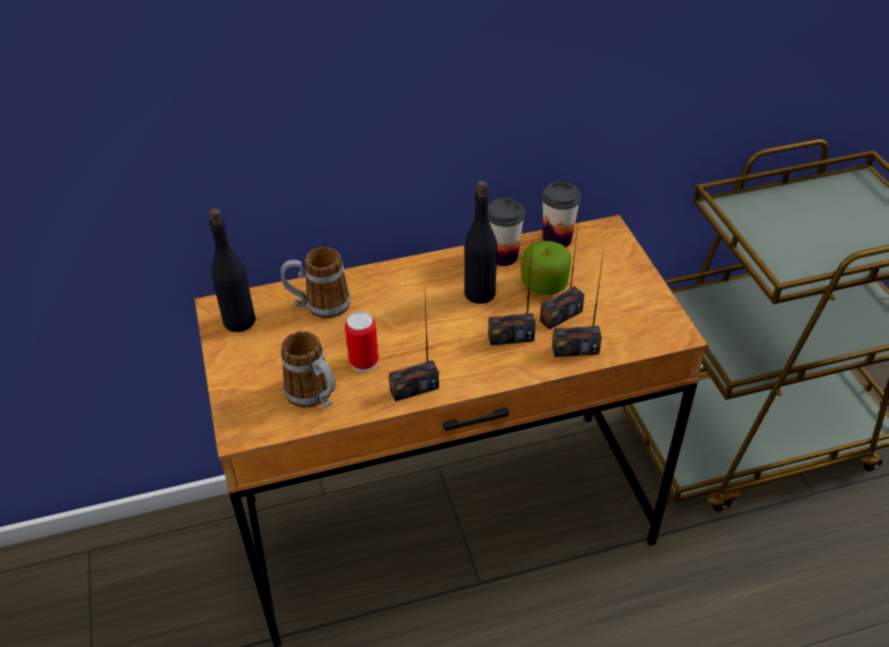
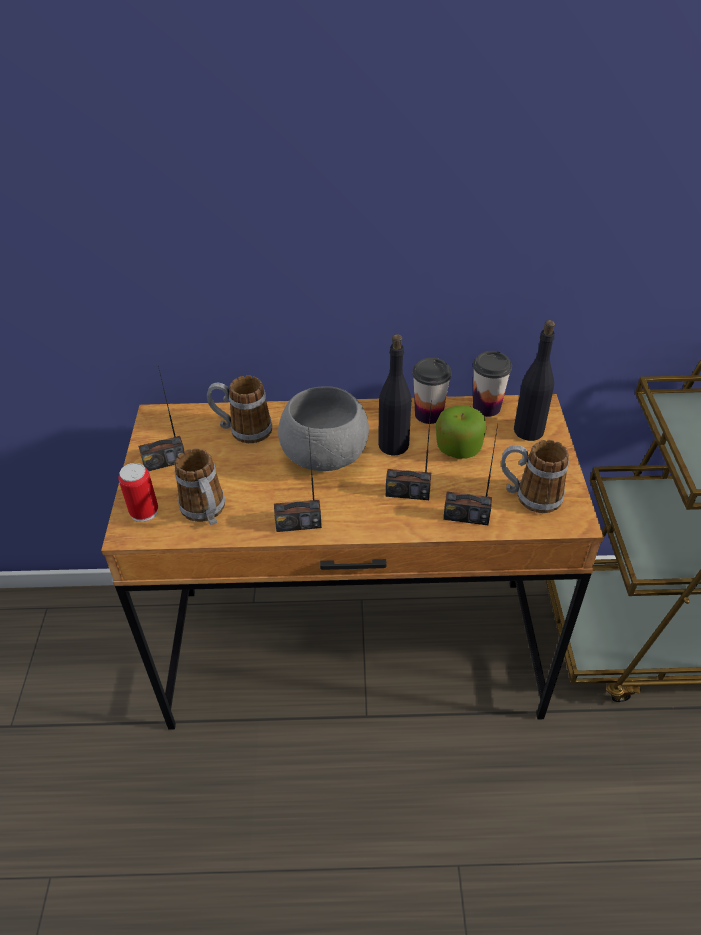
camera: 15 degrees right, 0 degrees up
black bottle [209,208,256,332] -> black bottle moved to [514,320,555,441]
can [345,311,379,372] -> can moved to [118,463,158,522]
radio [540,215,585,330] -> radio moved to [138,365,184,471]
none -> grey bowl [278,386,369,471]
none -> mug [501,440,569,513]

